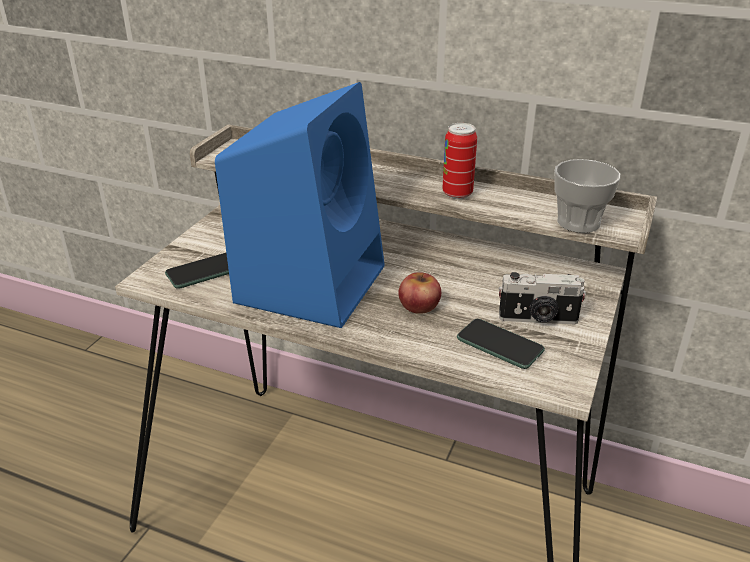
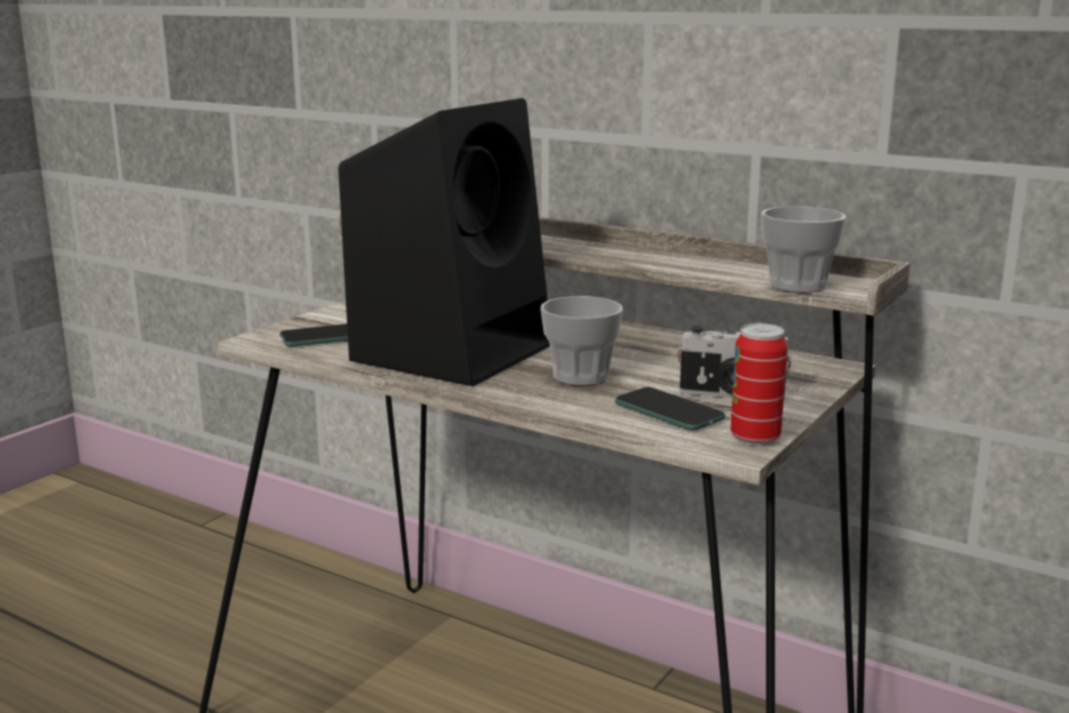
camera: 10 degrees right, 15 degrees down
blue speaker [215,82,384,328] -> black speaker [338,98,550,386]
apple [398,272,441,314] -> cup [541,296,623,385]
can [442,123,477,199] -> can moved to [731,323,788,446]

